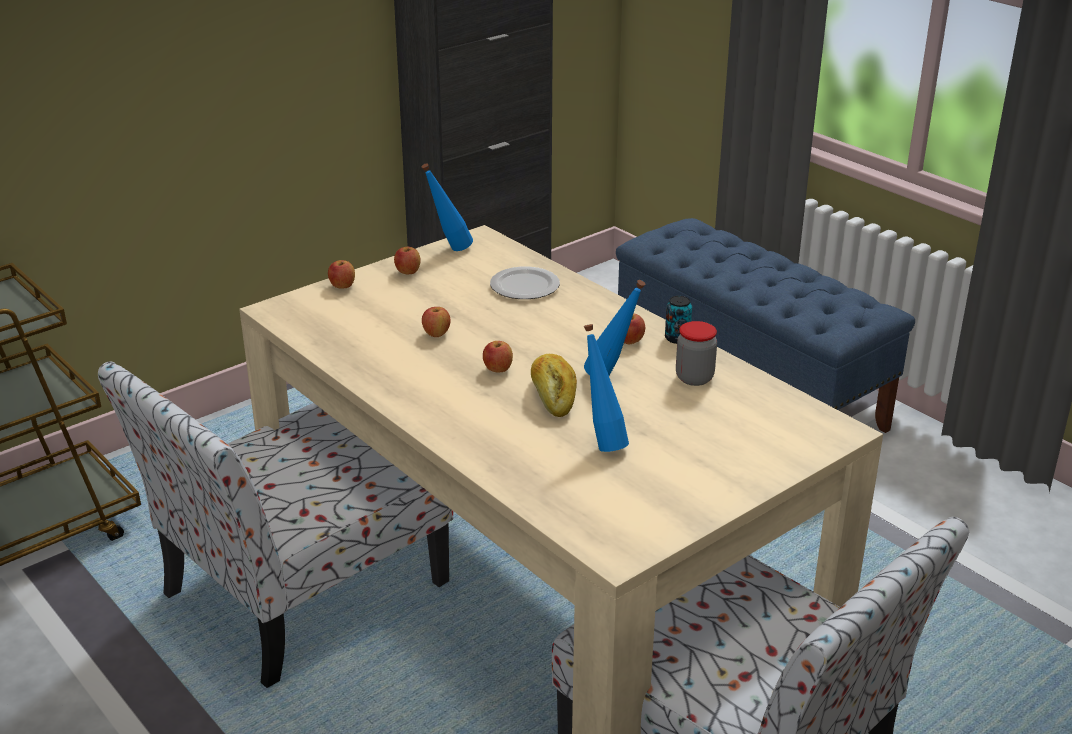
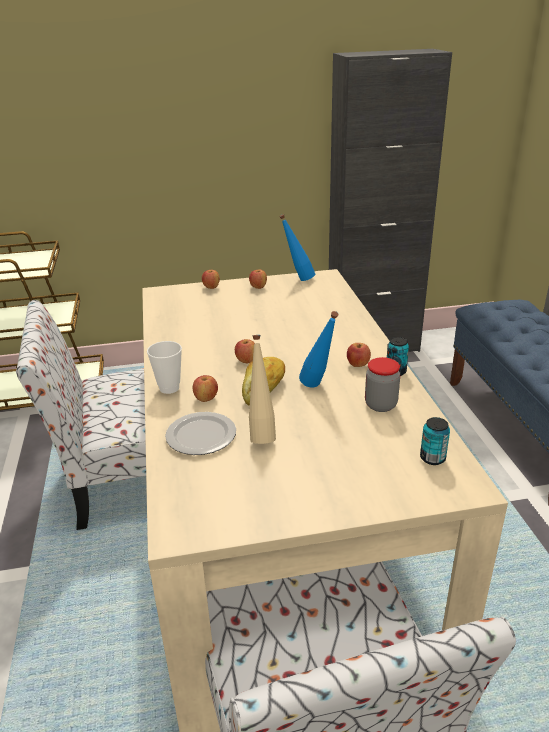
camera: 30 degrees right, 0 degrees up
apple [422,307,451,337] -> apple moved to [193,375,218,402]
plate [490,267,560,299] -> plate moved to [165,412,236,455]
blue bottle [584,324,629,452] -> beige bottle [249,335,276,444]
none -> cup [147,341,182,394]
none -> can [420,417,450,465]

